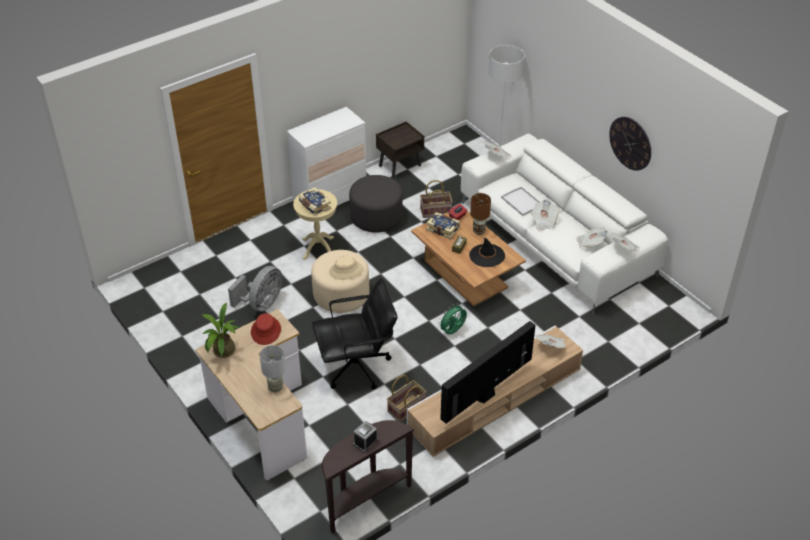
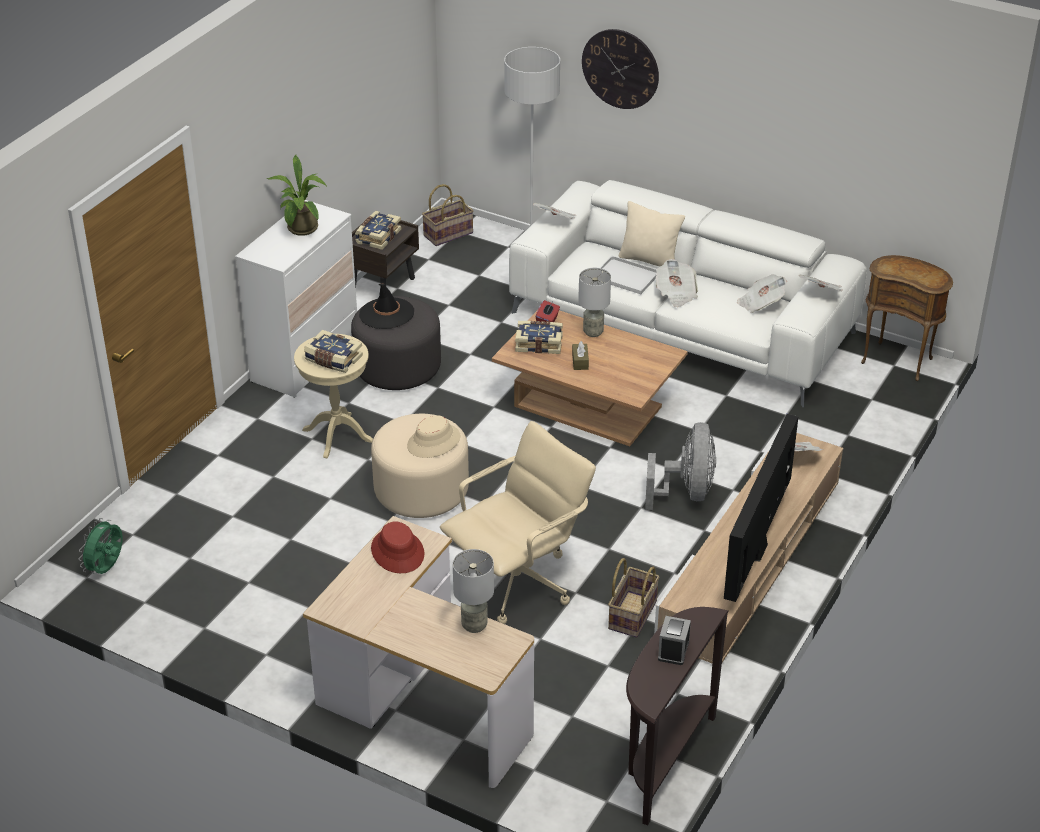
camera: 25 degrees left, 5 degrees down
potted plant [202,303,239,358] -> potted plant moved to [267,155,326,236]
grey fan [228,266,282,311] -> grey fan moved to [645,422,716,510]
black office chair [312,278,398,390] -> beige office chair [440,421,596,624]
basket [420,180,453,218] -> basket moved to [422,184,473,246]
green fan [438,303,467,334] -> green fan moved to [79,518,123,574]
black hat [469,238,505,267] -> black hat moved to [359,284,414,329]
brown table lamp [470,193,491,235] -> grey table lamp [578,268,611,337]
wall clock [609,117,651,171] -> wall clock moved to [582,29,659,109]
none -> book [355,211,401,250]
none -> beige pillow [619,201,685,267]
none -> brown side table [861,255,953,381]

